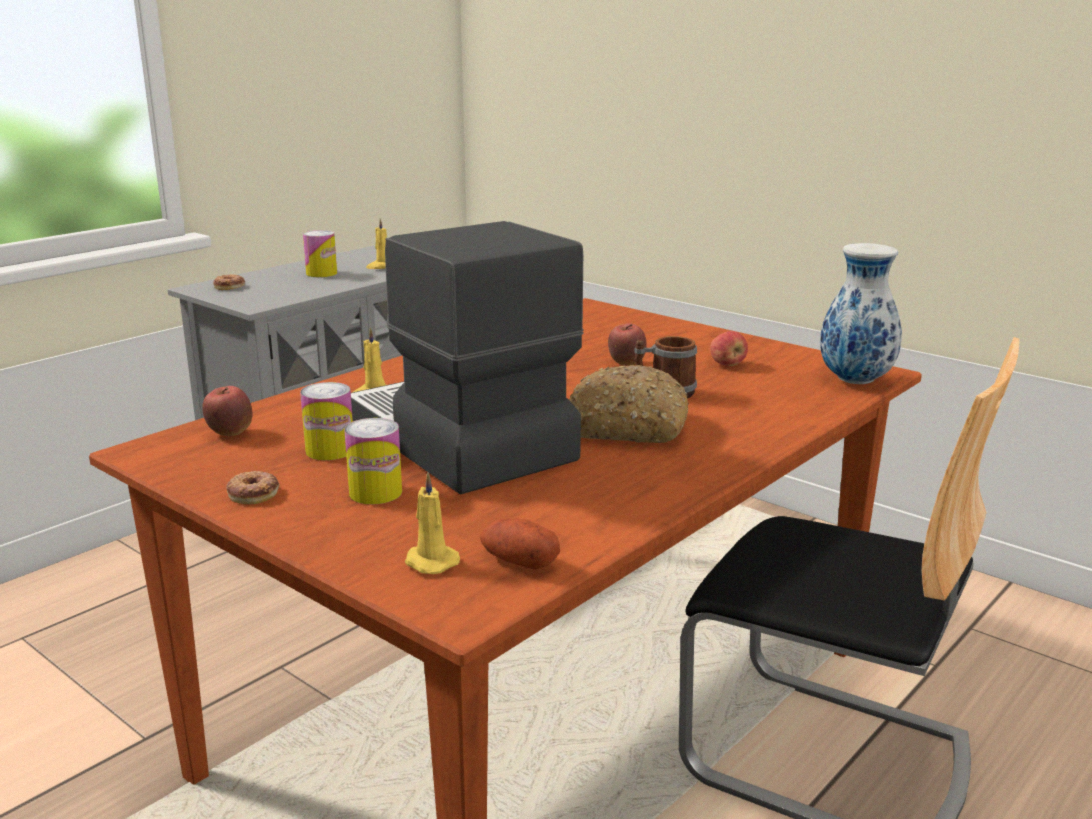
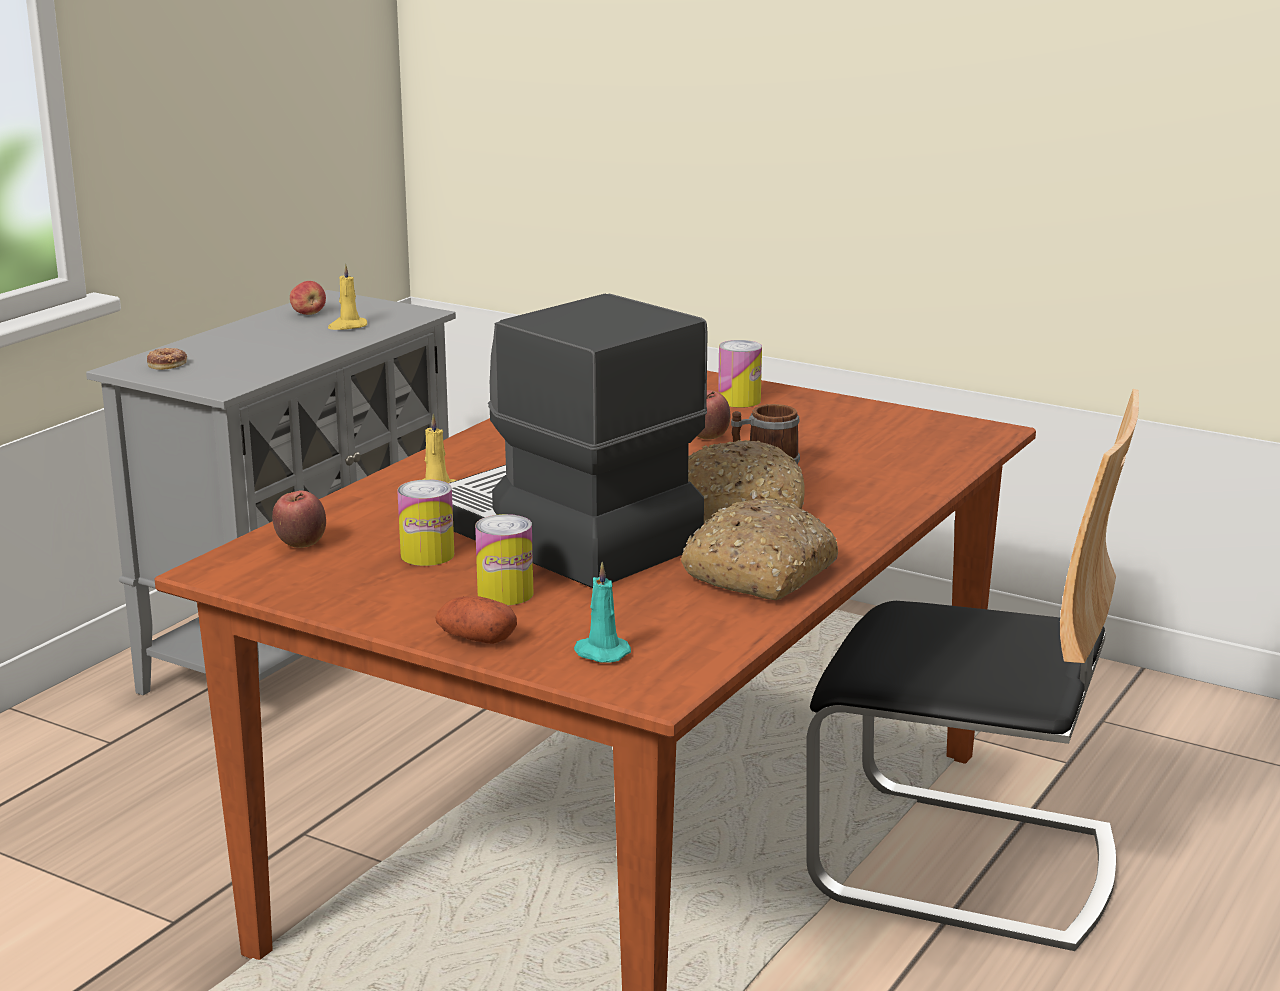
camera: 10 degrees left, 0 degrees up
donut [227,471,280,504] -> none
can [303,230,337,277] -> can moved to [718,340,762,408]
yellow candle [405,472,460,574] -> turquoise candle [574,562,631,663]
potato [480,518,560,569] -> potato moved to [435,596,517,644]
apple [710,331,748,366] -> apple moved to [290,281,326,315]
vase [820,243,902,384] -> none
none -> bread [681,498,838,600]

